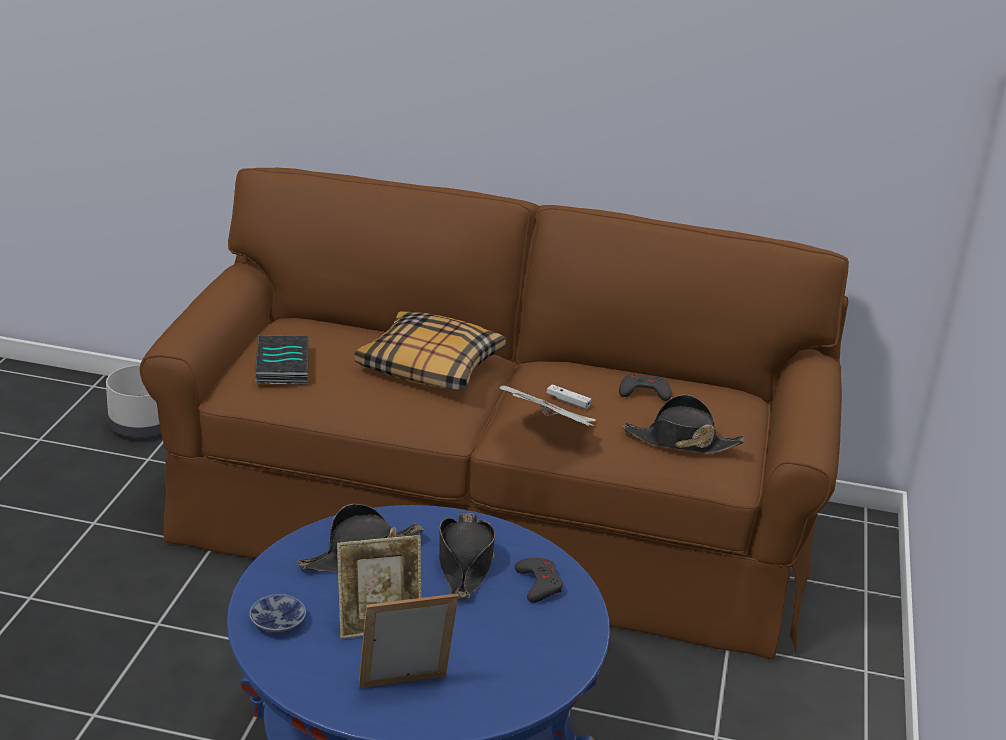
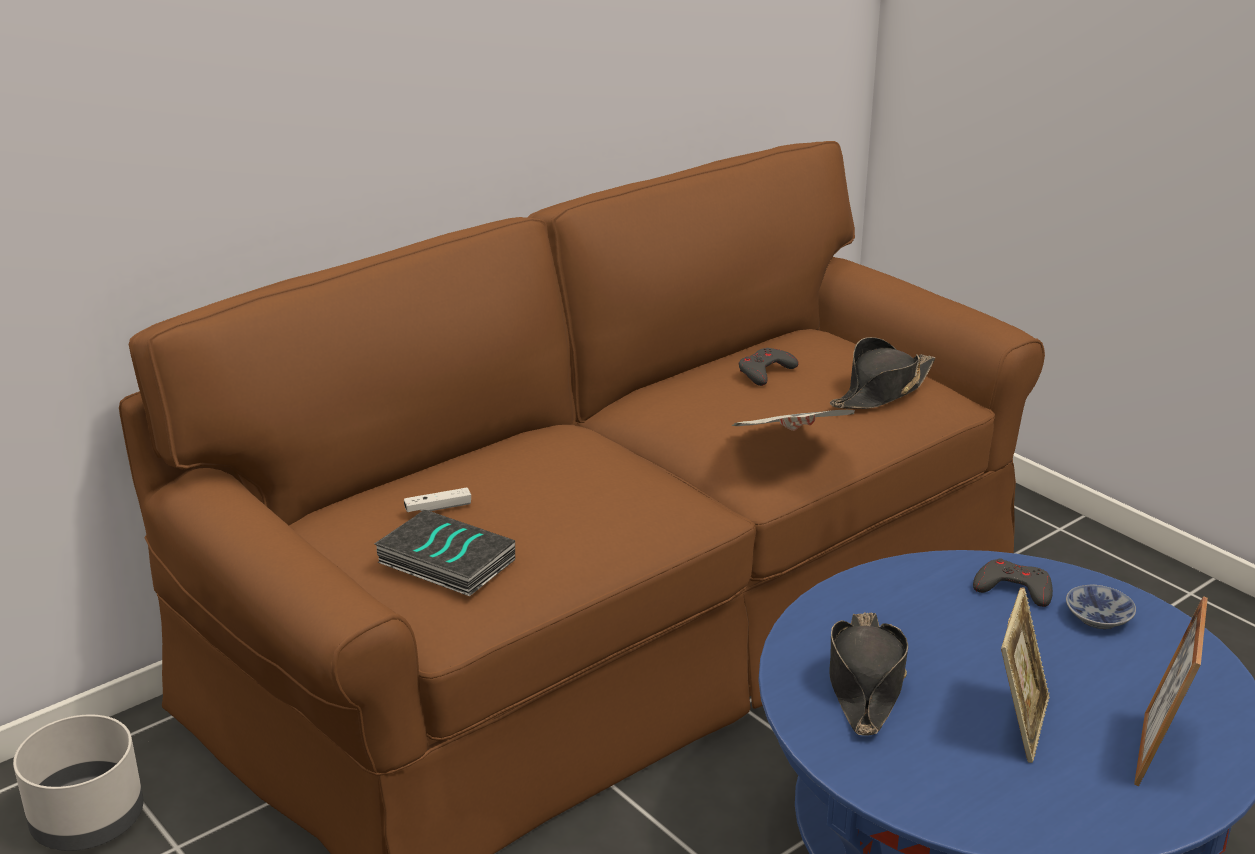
camera: 50 degrees left, 0 degrees up
bowl [250,594,306,633] -> bowl moved to [1066,585,1136,629]
pillow [354,311,506,390] -> none
black hat [439,513,495,599] -> none
white game controller [547,384,592,409] -> white game controller moved to [404,488,471,512]

